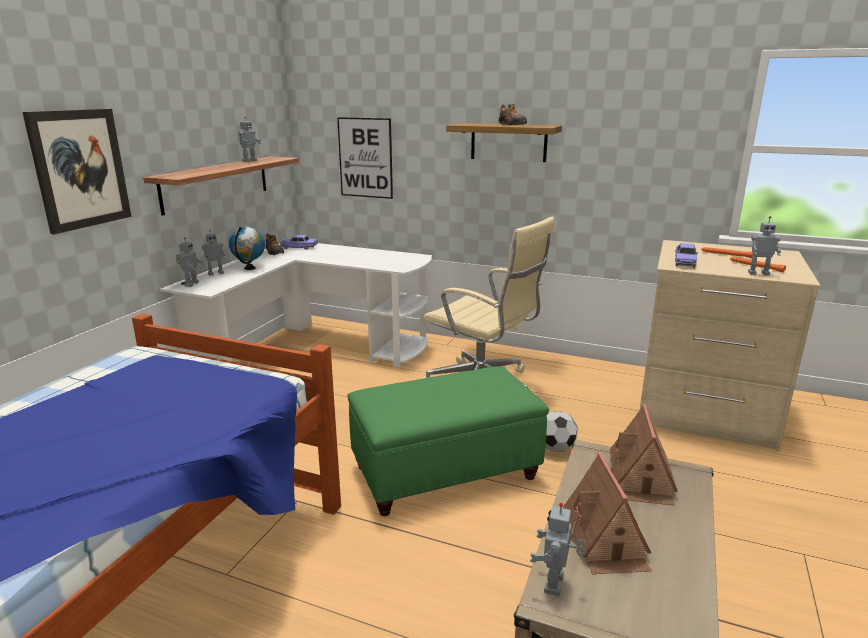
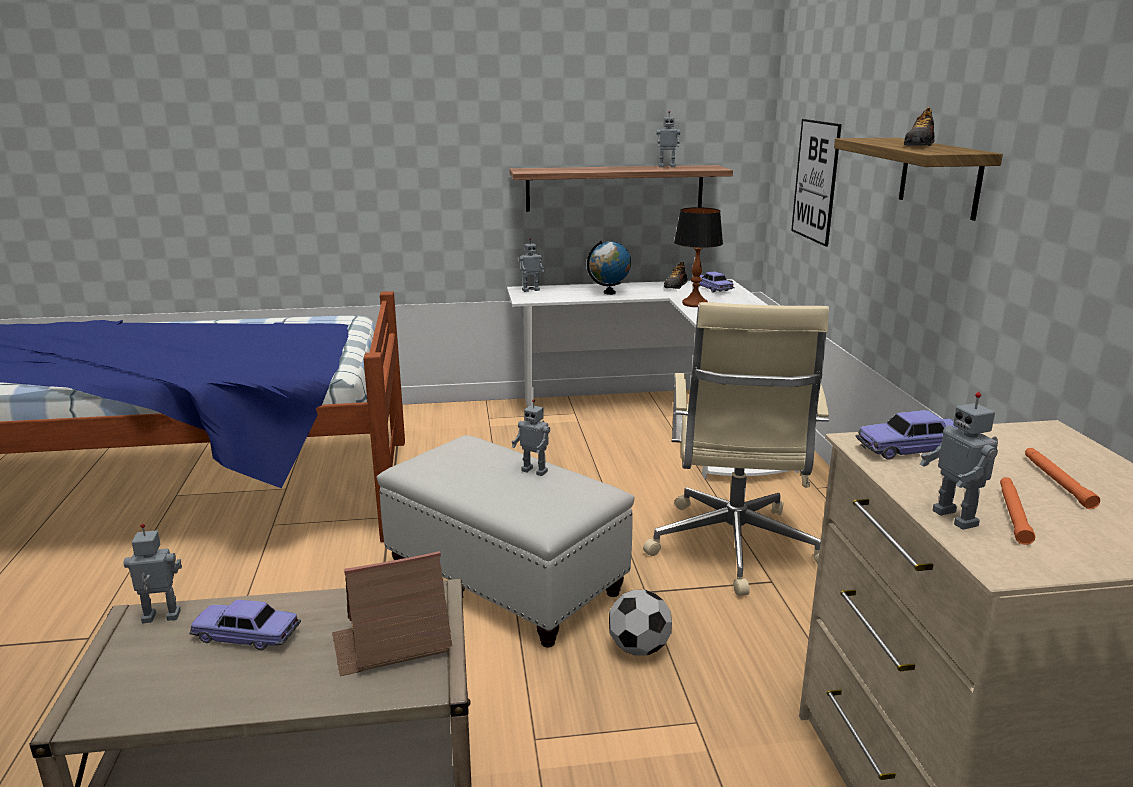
camera: 60 degrees right, 0 degrees up
picture [23,109,132,234] -> none
toy robot [202,229,226,276] -> toy robot moved to [512,399,550,476]
green ottoman [347,366,549,516] -> white ottoman [377,435,635,647]
toy house [563,452,652,574] -> toy car [189,600,301,650]
none -> table lamp [674,207,723,307]

